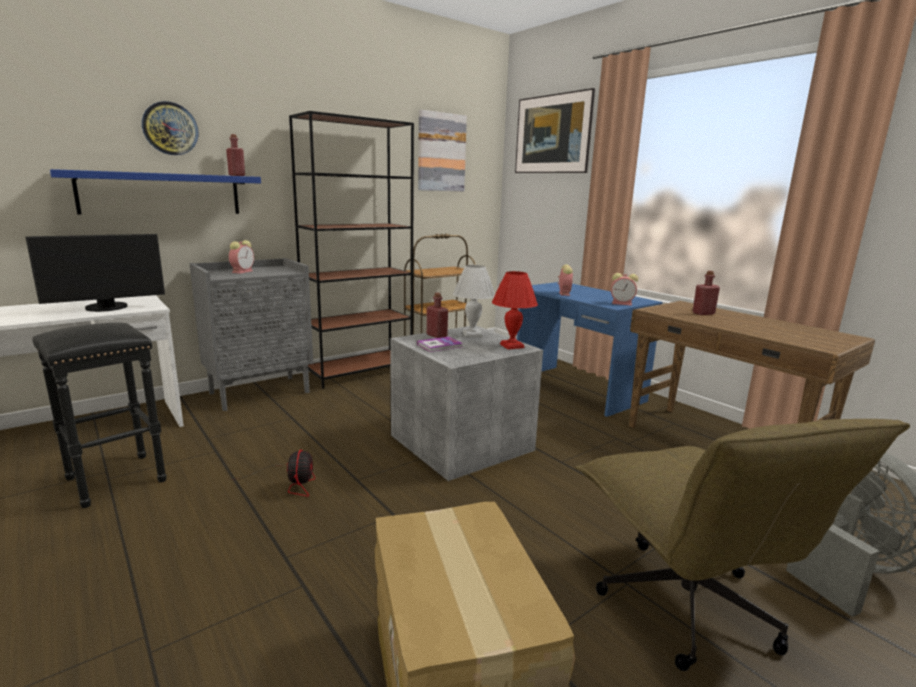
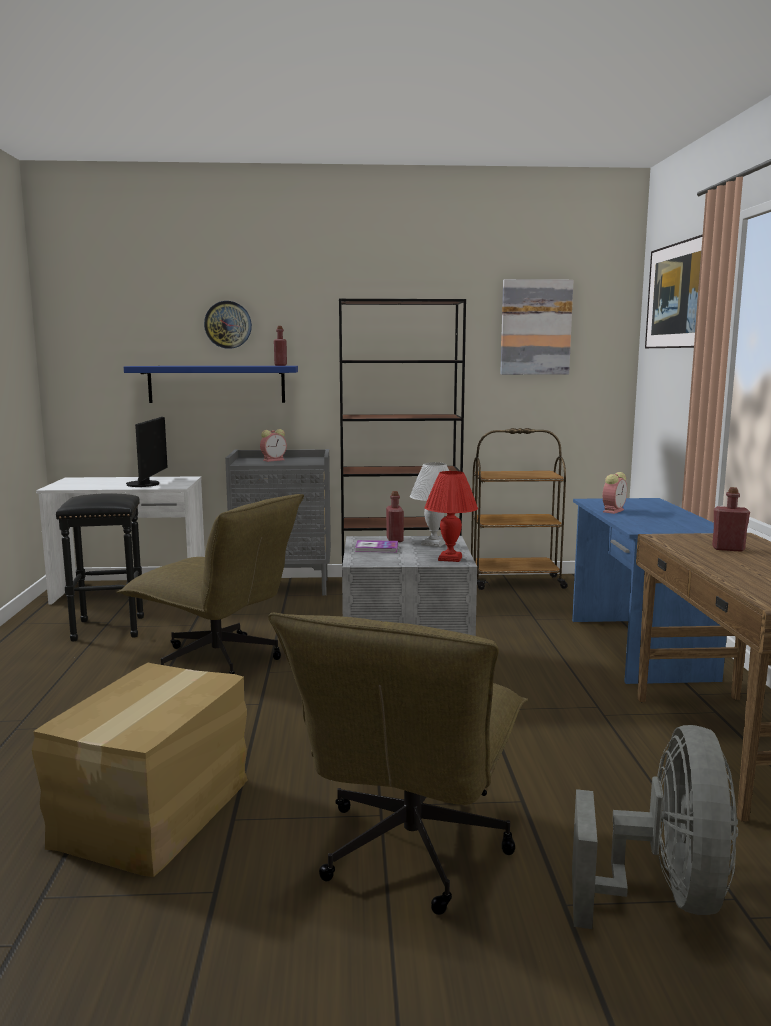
camera: 35 degrees right, 5 degrees down
monitor [25,234,165,312] -> monitor turned 90 degrees counterclockwise [126,417,168,487]
fan [238,450,315,497] -> beige office chair [116,494,304,674]
alarm clock [611,273,638,306] -> none

